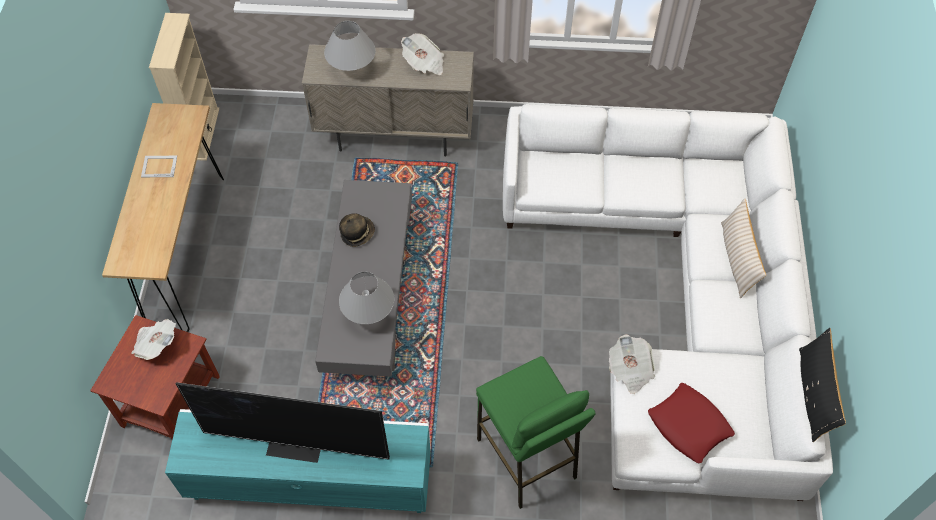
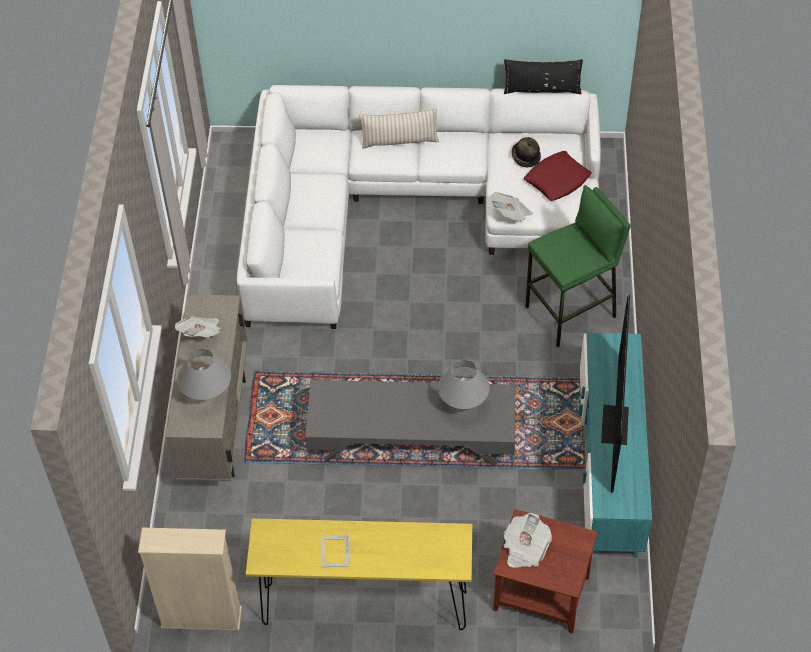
camera: 90 degrees left, 5 degrees down
brown console table [102,103,224,332] -> yellow console table [246,518,472,630]
hat [339,213,375,247] -> hat moved to [512,137,541,167]

